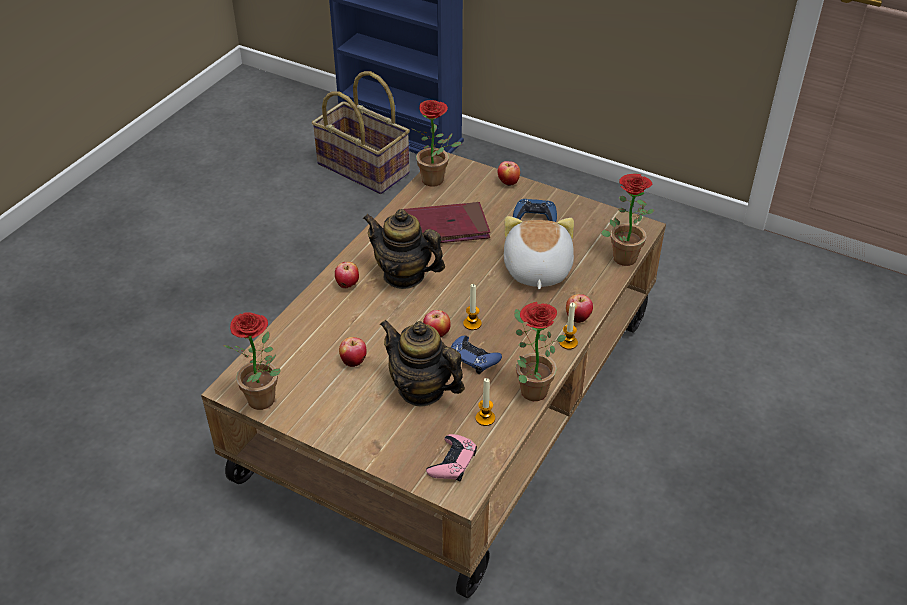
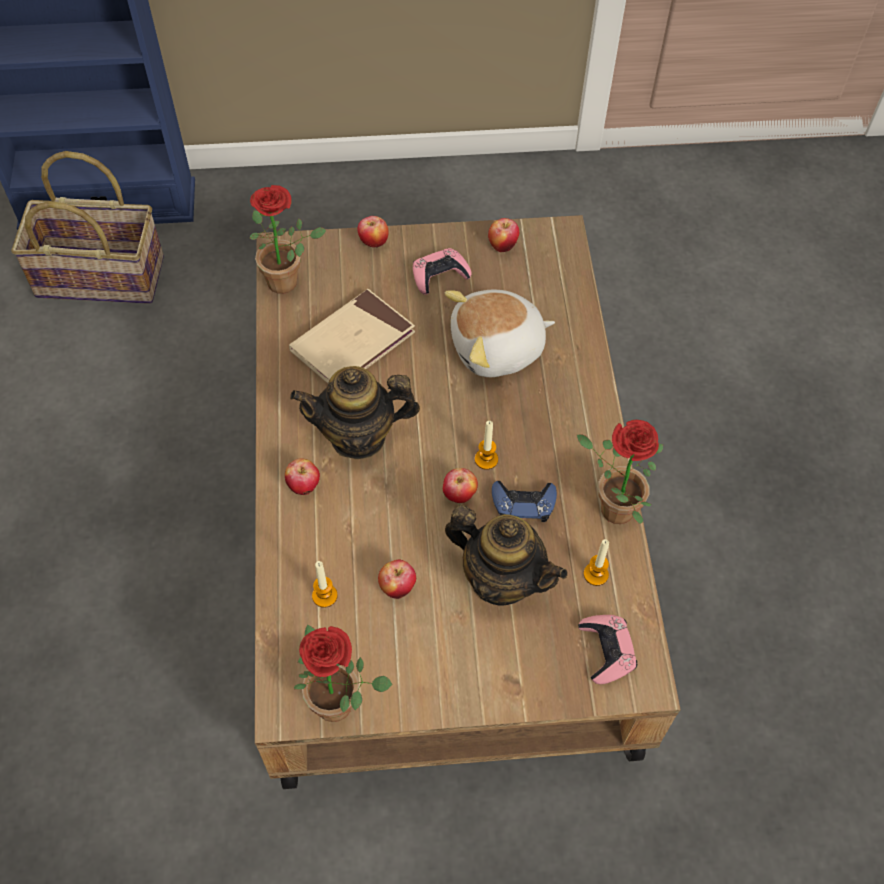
camera: 35 degrees left, 15 degrees up
teapot [380,320,465,406] -> teapot turned 150 degrees counterclockwise [445,505,568,606]
red book [403,202,490,243] -> beige book [289,289,415,383]
plush toy [504,216,574,290] -> plush toy turned 75 degrees counterclockwise [445,290,555,377]
blue game controller [513,199,557,222] -> pink game controller [413,248,472,295]
candle [559,302,578,349] -> candle moved to [312,561,338,608]
apple [566,294,593,323] -> apple moved to [488,218,520,252]
potted plant [601,174,654,266] -> none

